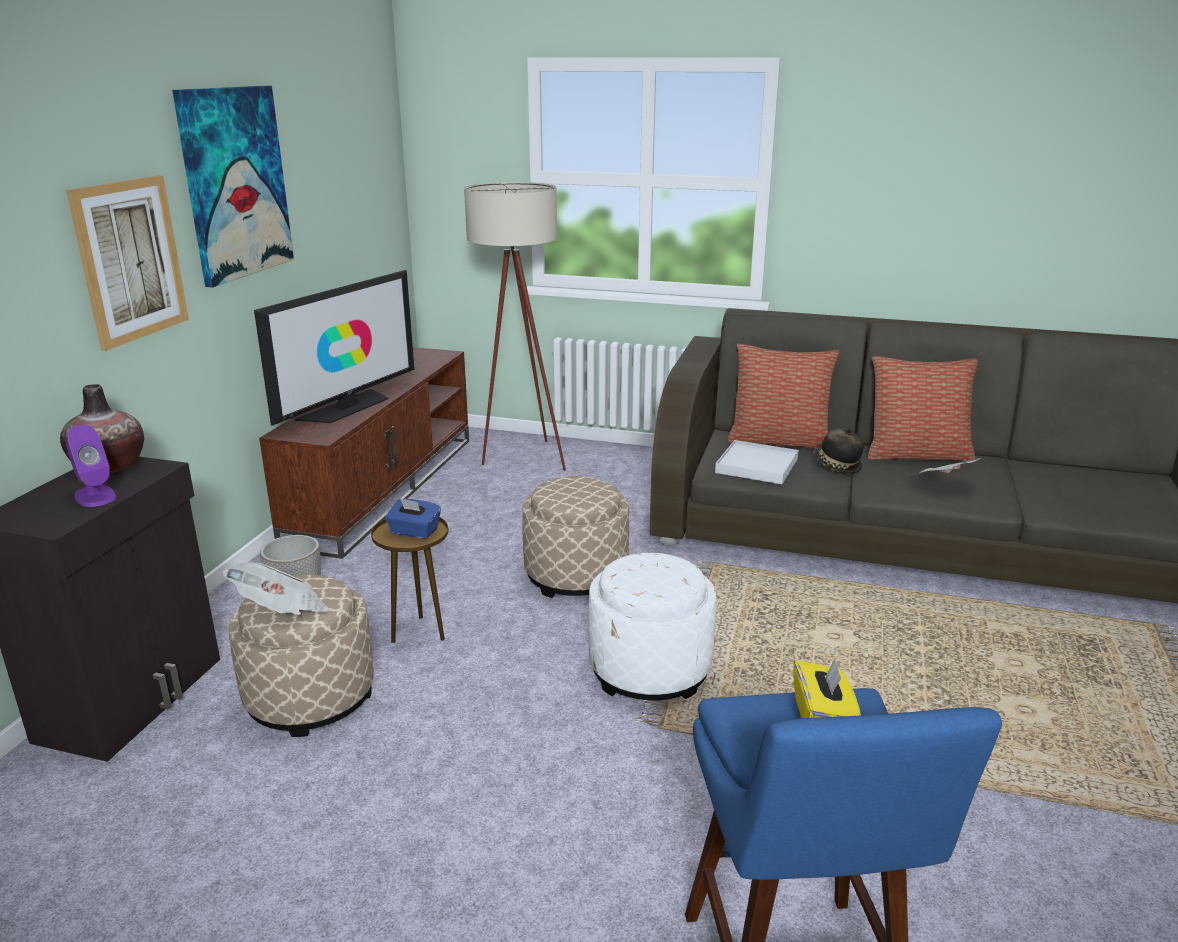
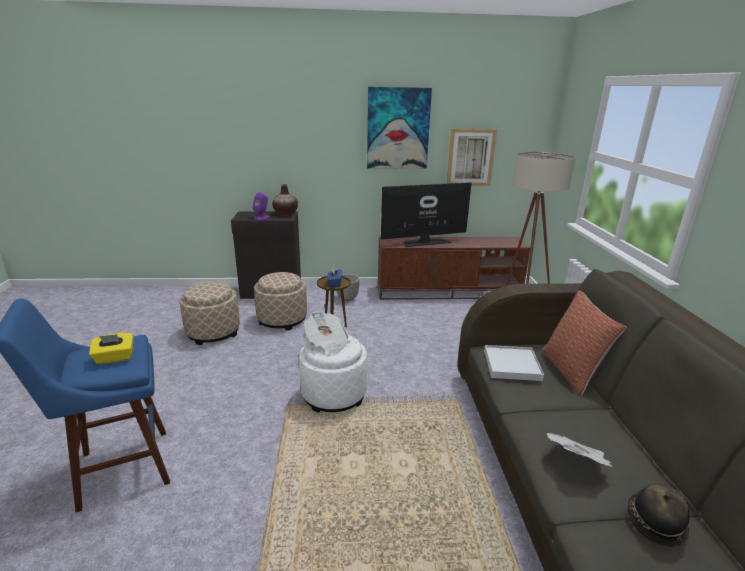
camera: 70 degrees right, 0 degrees up
picture [66,175,189,351] -> picture moved to [447,129,497,186]
newspaper [222,562,330,615] -> newspaper moved to [304,311,350,356]
television [254,270,414,426] -> television turned 150 degrees clockwise [381,182,471,247]
beige ottoman [522,476,629,598] -> beige ottoman moved to [179,282,240,345]
hat [813,428,864,474] -> hat moved to [627,484,690,547]
pillow [868,356,978,463] -> none

